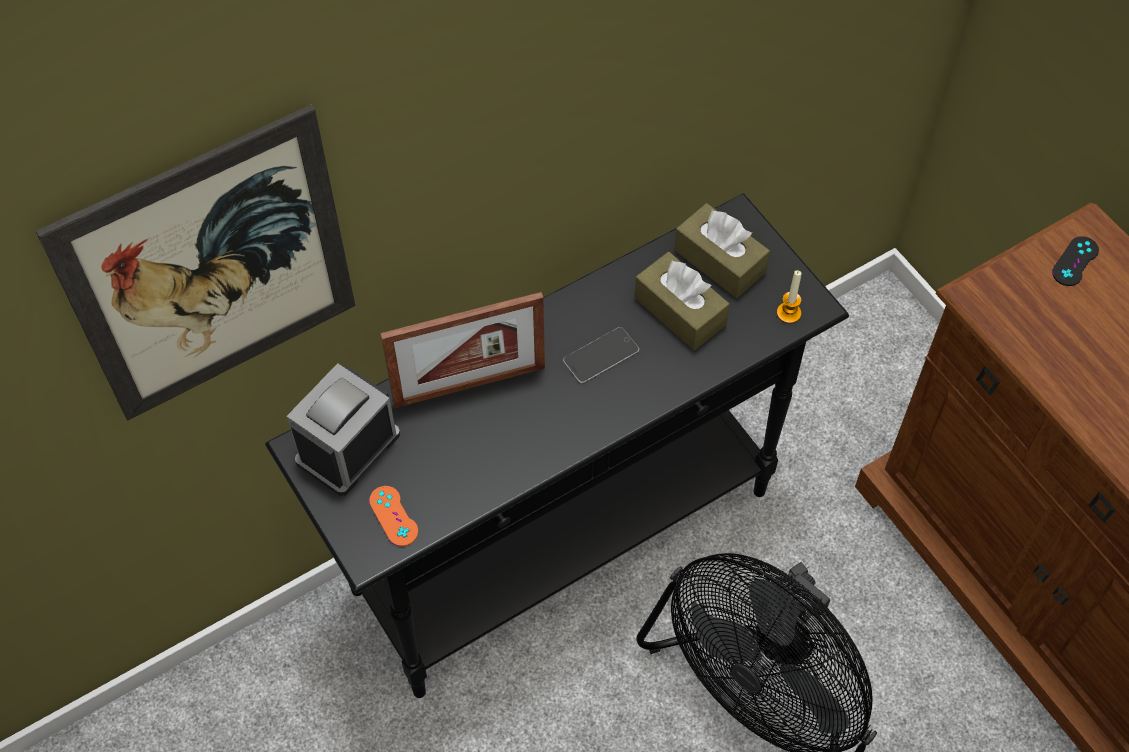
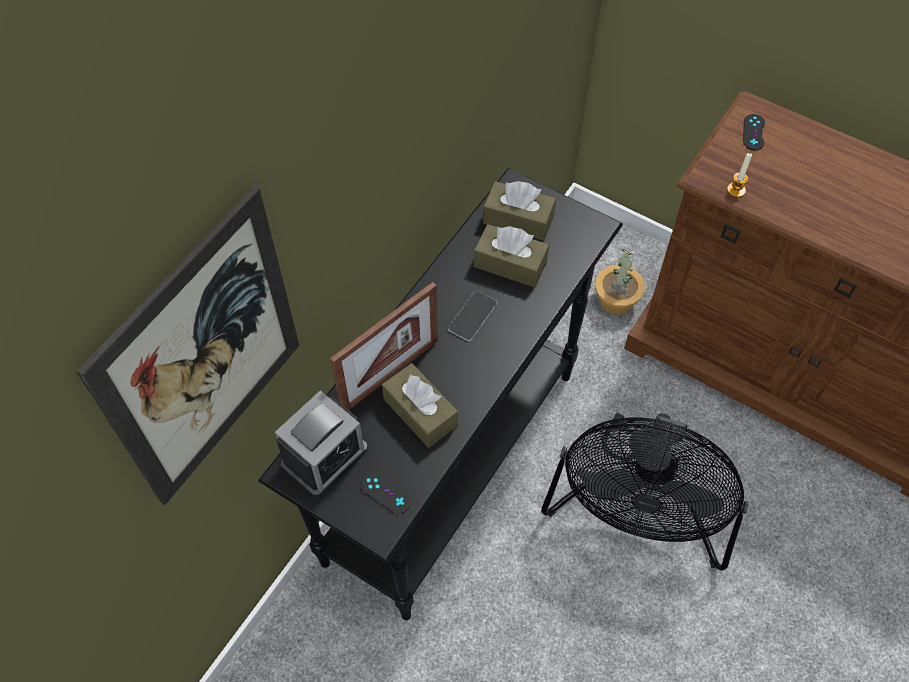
camera: 25 degrees left, 0 degrees up
alarm clock [287,363,400,496] -> alarm clock turned 150 degrees counterclockwise [275,390,368,497]
orange game controller [369,486,418,546] -> black game controller [361,472,412,514]
candle [777,270,801,324] -> candle moved to [727,153,752,198]
none -> brown tissue box [382,363,458,448]
none -> potted plant [595,249,645,315]

